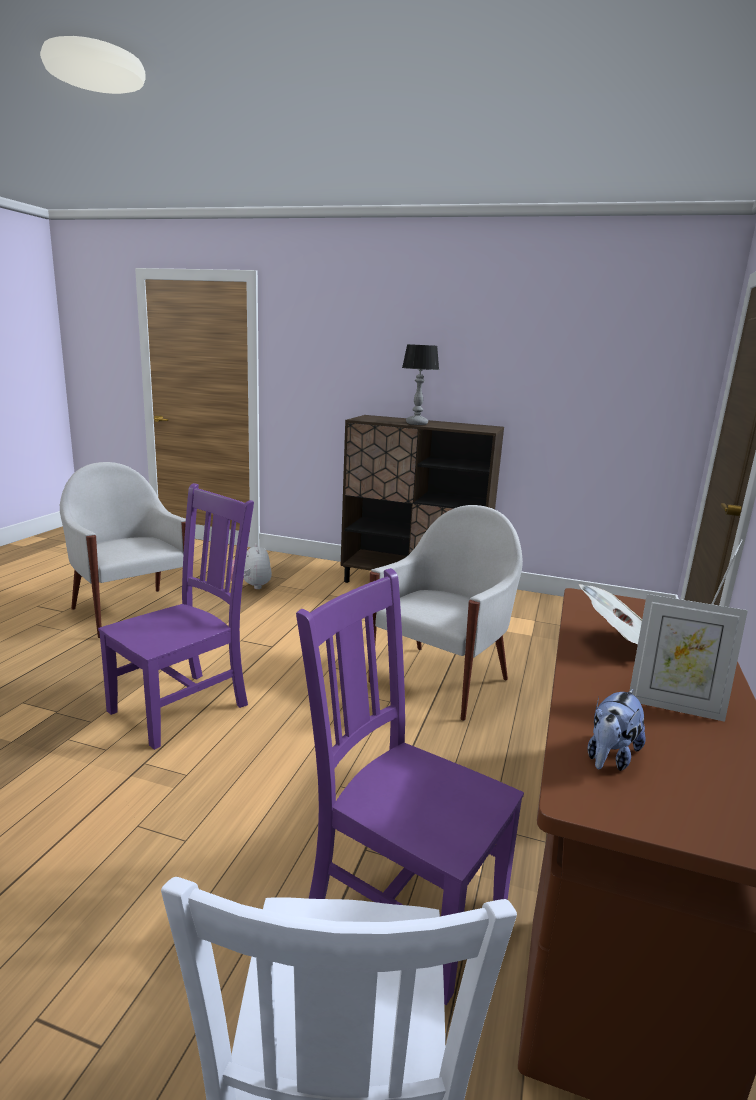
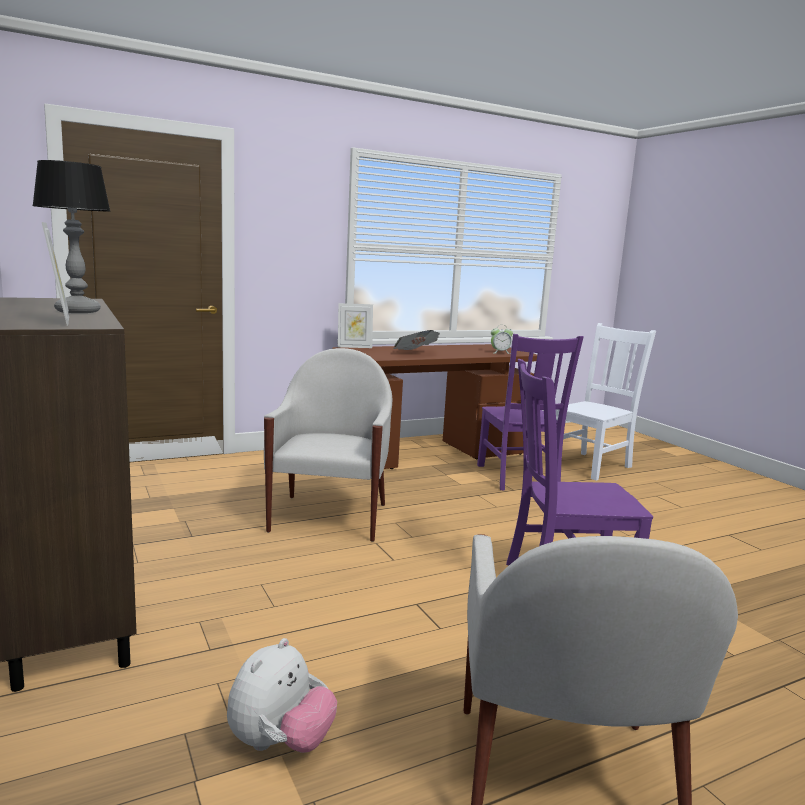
camera: 135 degrees left, 5 degrees down
white armchair [368,505,523,721] -> white armchair turned 105 degrees clockwise [264,348,392,542]
plush toy [587,689,646,771] -> alarm clock [491,328,513,354]
picture frame [630,594,748,722] -> picture frame moved to [42,222,69,326]

